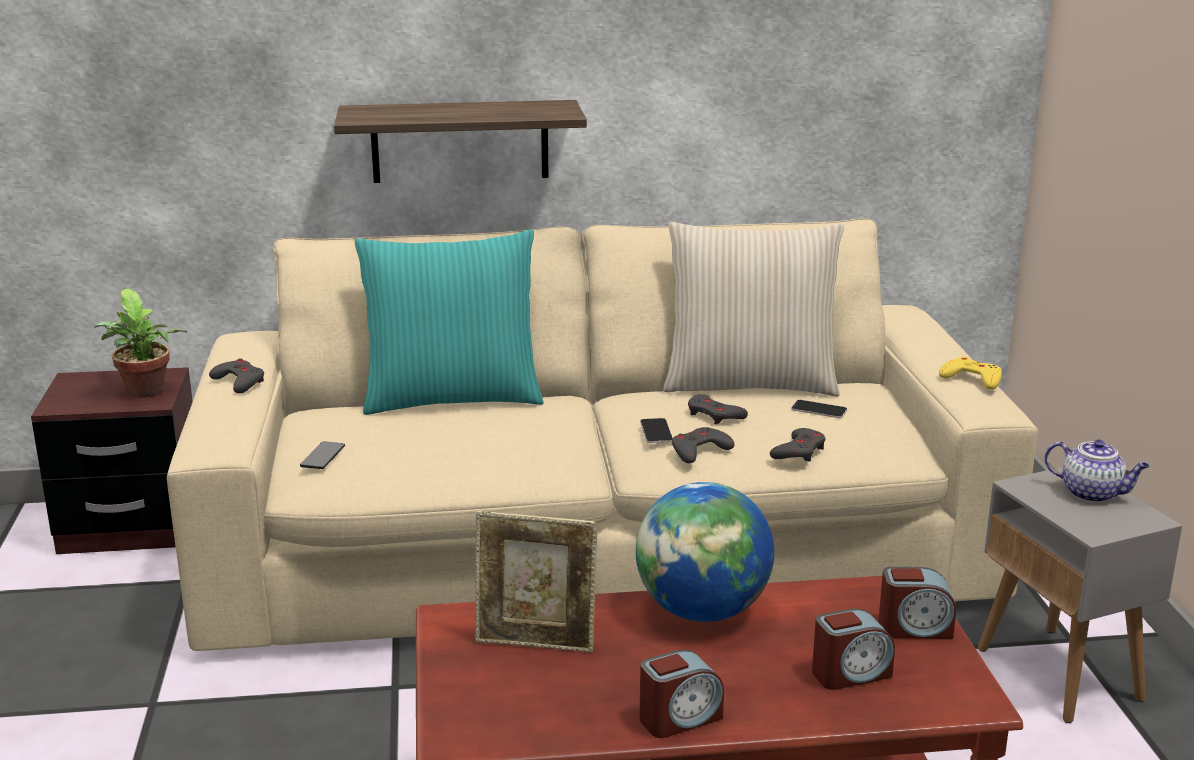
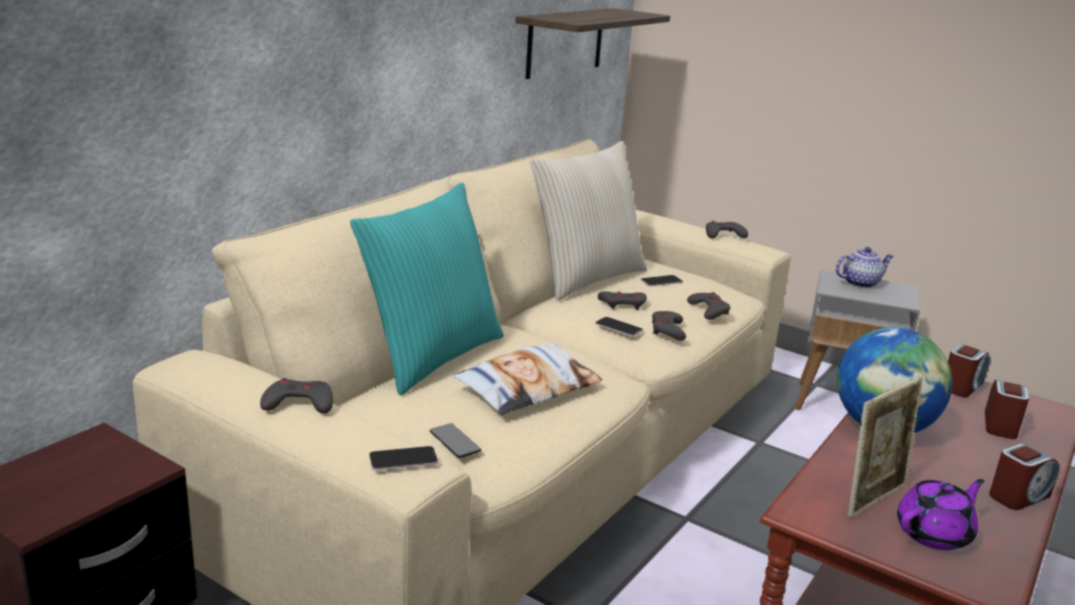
camera: 50 degrees left, 0 degrees up
potted plant [94,289,187,398] -> none
shelf [334,100,587,183] -> shelf moved to [515,8,670,79]
alarm clock [640,650,724,738] -> alarm clock turned 45 degrees clockwise [989,443,1059,510]
yellow game controller [939,356,1002,390] -> grey game controller [706,221,748,238]
none -> phone [369,446,438,471]
none -> pillow [453,343,602,415]
none -> purple teapot [897,479,984,550]

